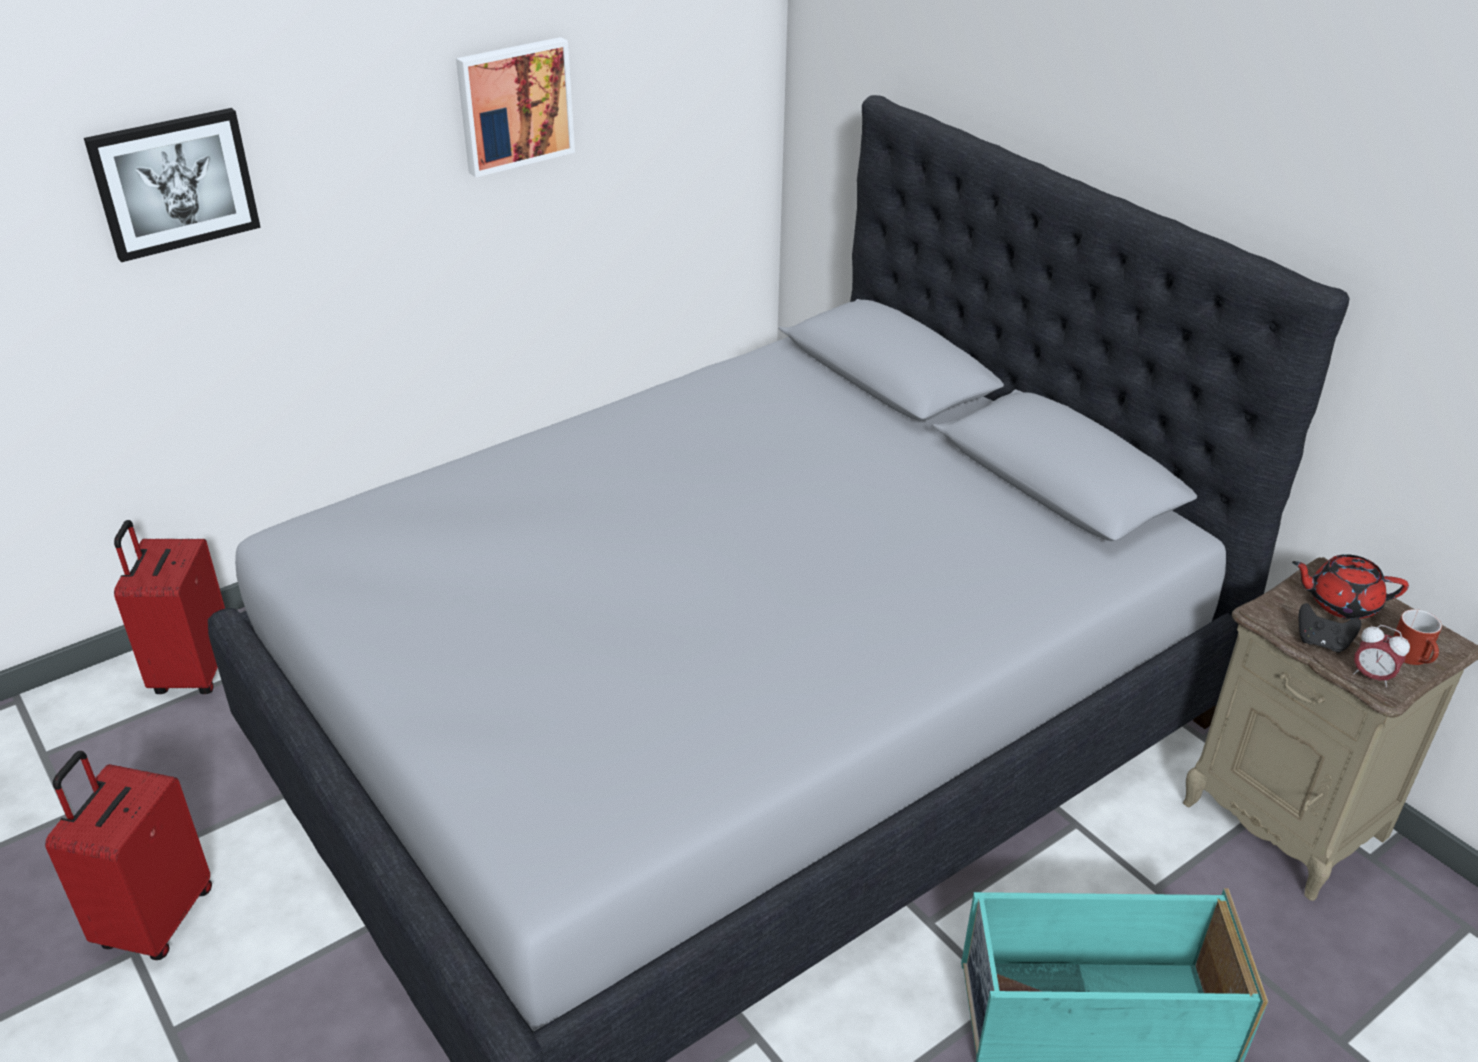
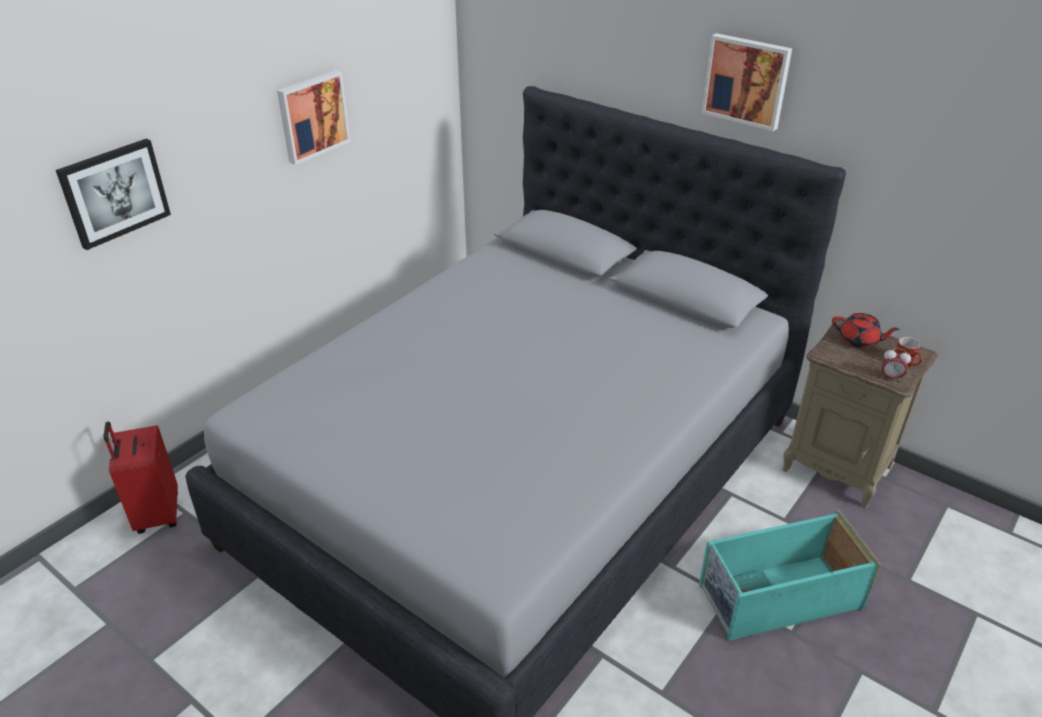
camera: 15 degrees left, 0 degrees up
red suitcase [45,751,212,960] -> none
red teapot [1292,554,1409,619] -> red teapot turned 150 degrees counterclockwise [832,313,900,349]
black game controller [1298,603,1361,653] -> none
none -> picture [702,33,792,131]

